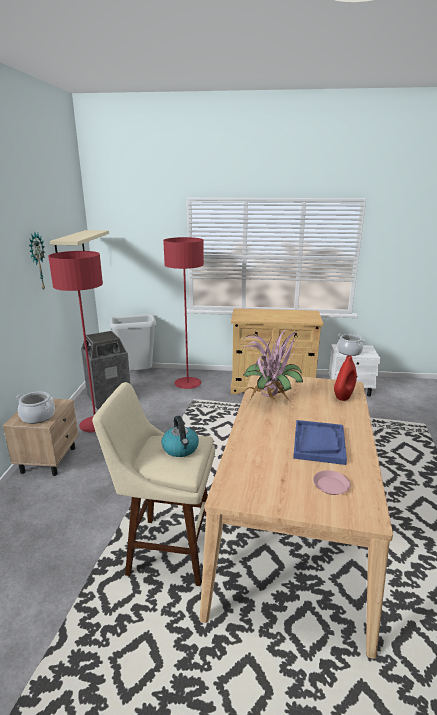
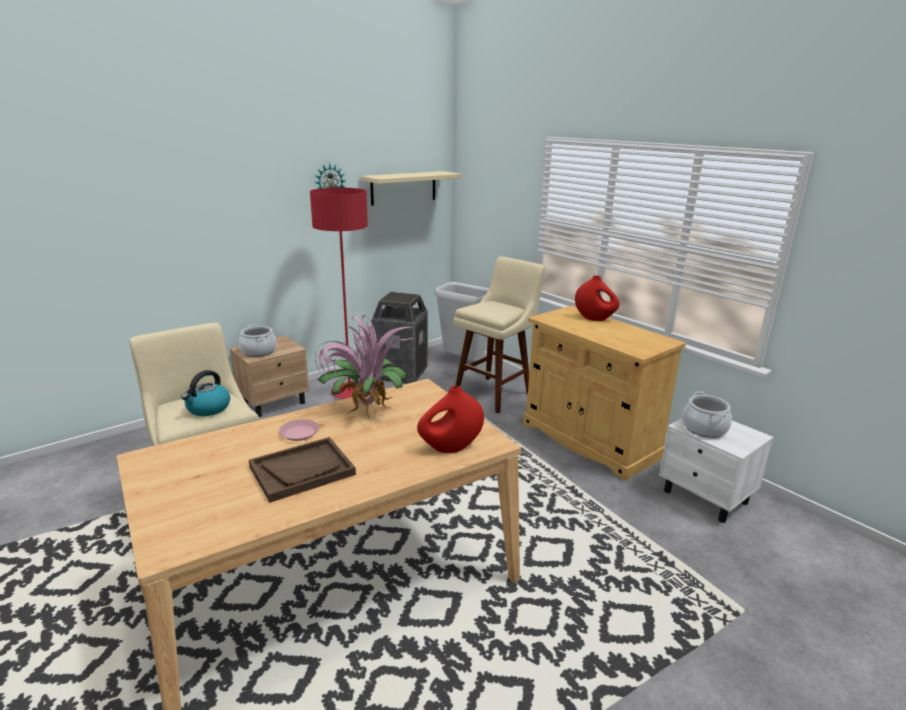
camera: 45 degrees right, 0 degrees up
red floor lamp [163,237,204,389] -> beige stool [454,257,545,413]
blue tray [293,420,347,465] -> brown tray [249,437,356,503]
pink plate [313,470,350,495] -> pink plate moved to [279,419,319,441]
none -> red vase [575,275,620,321]

